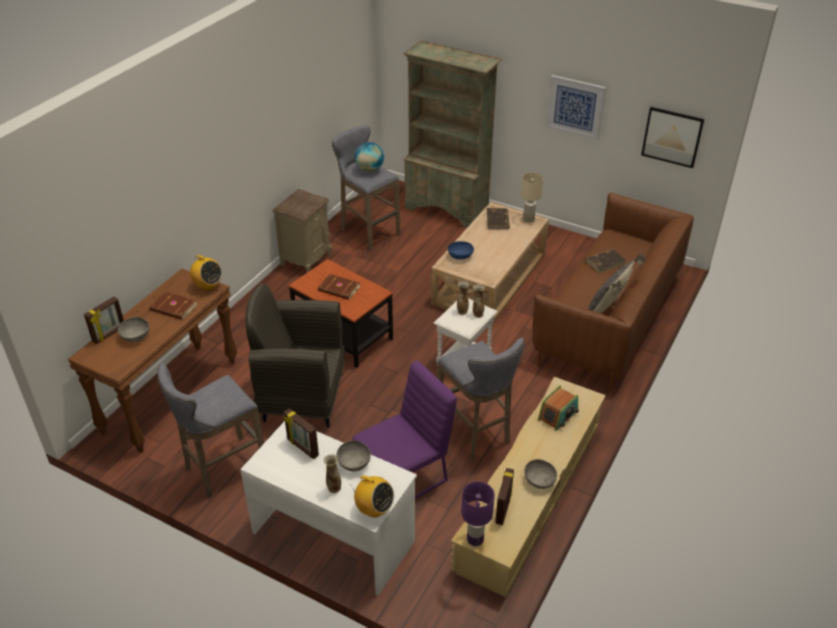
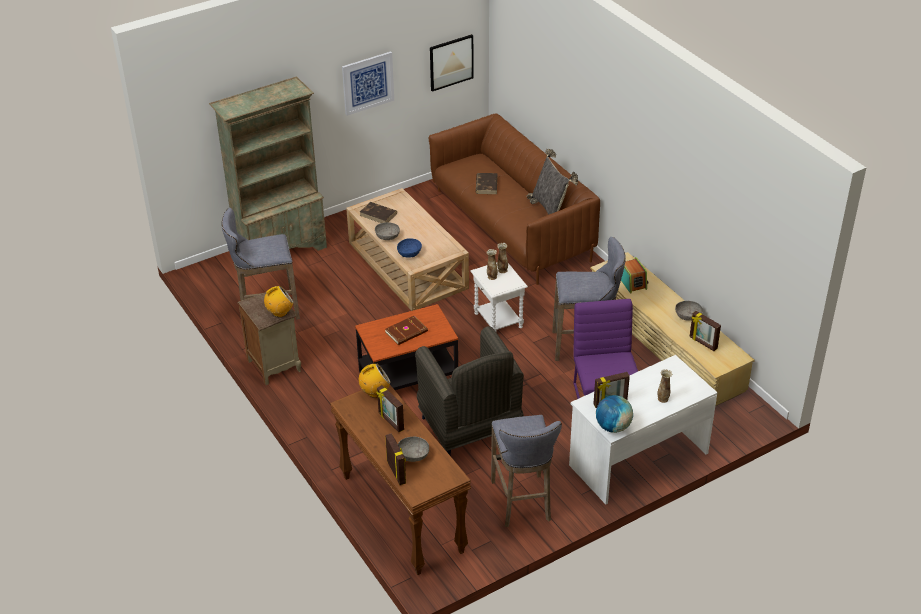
camera: 60 degrees left, 0 degrees up
brown book [149,291,198,320] -> picture frame [376,385,404,432]
grey armchair [245,283,345,428] -> grey armchair turned 60 degrees counterclockwise [415,326,524,455]
grey bowl [337,441,371,472] -> grey bowl moved to [375,222,400,240]
radio [350,476,394,517] -> radio moved to [264,286,294,317]
globe [355,142,384,172] -> globe moved to [596,395,633,433]
purple table lamp [461,482,495,546] -> none
beige table lamp [521,172,544,223] -> none

